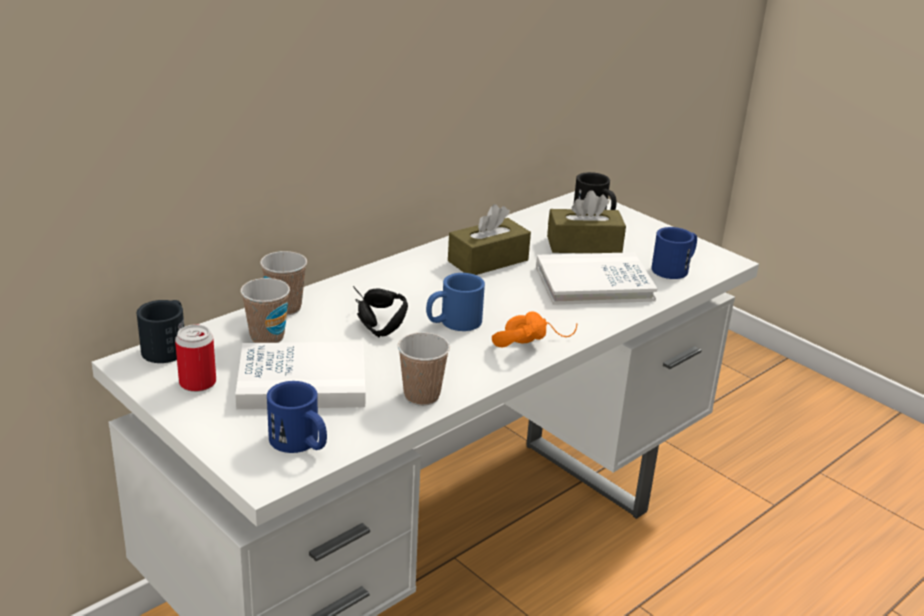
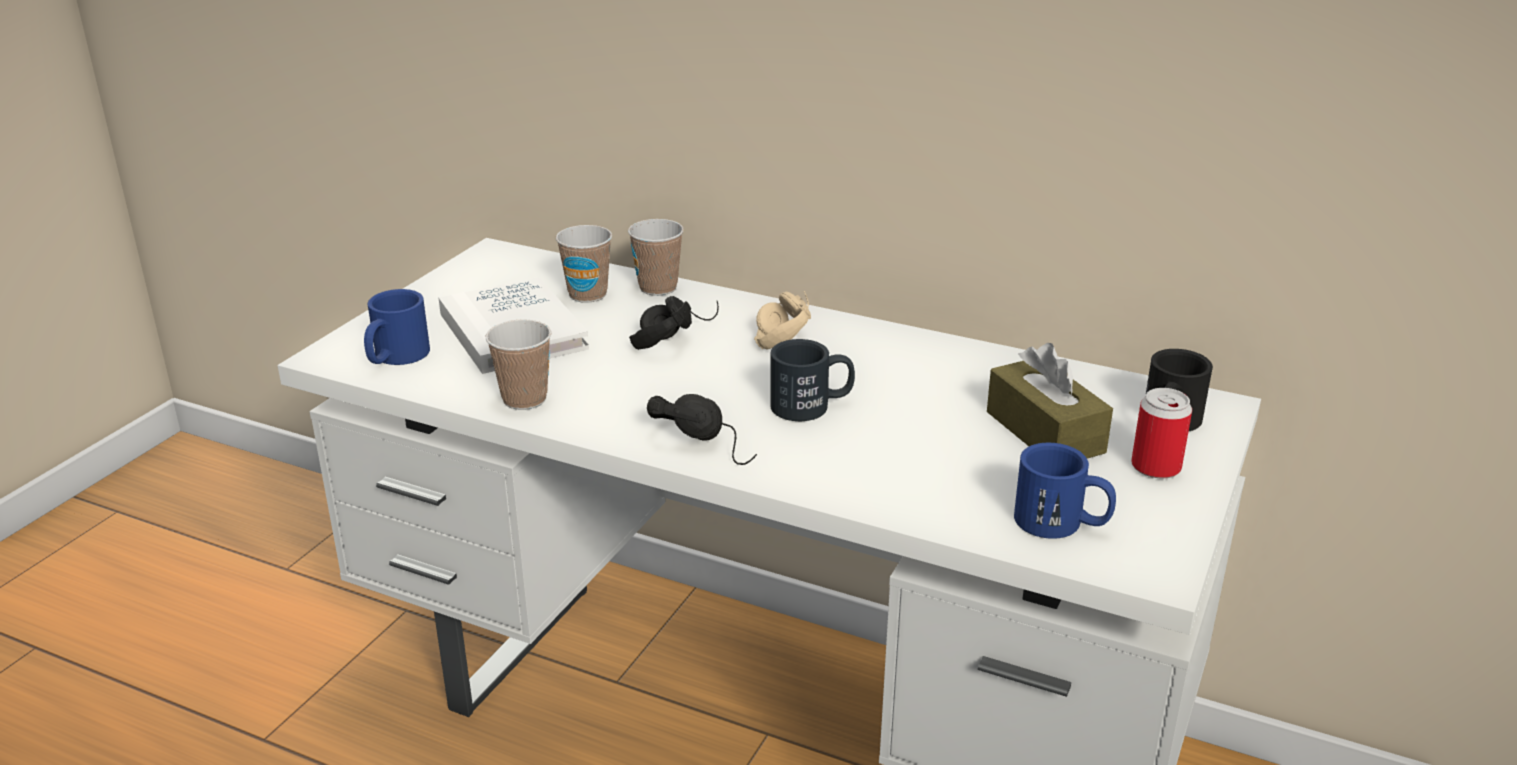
camera: 70 degrees right, 0 degrees up
black mug [137,300,184,363] -> black mug moved to [770,339,855,421]
can [175,324,216,392] -> can moved to [1131,388,1192,478]
blue mug [426,273,485,331] -> none
brown tissue box [448,204,531,275] -> none
orange headphones [492,311,578,348] -> black headphones [647,394,757,465]
white book [536,252,658,305] -> none
none -> beige headphones [754,291,811,349]

